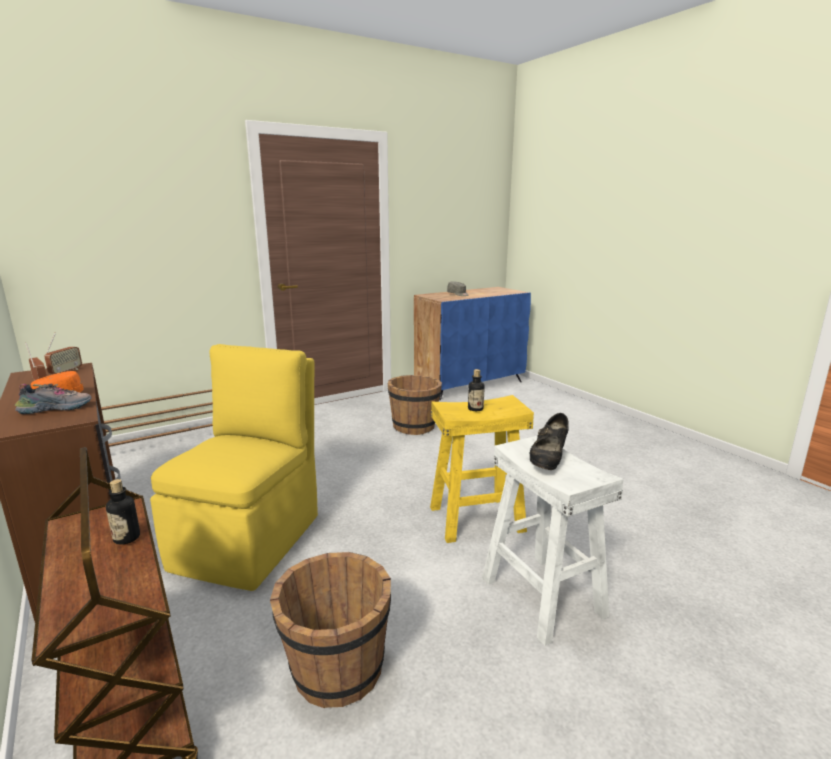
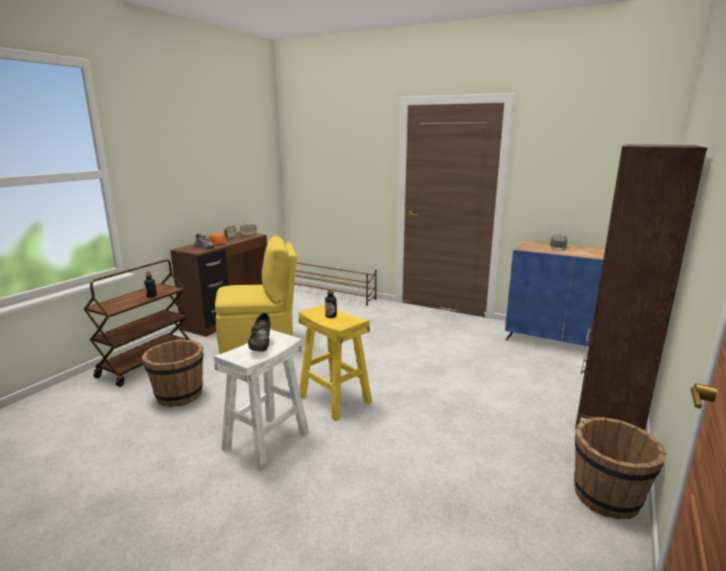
camera: 60 degrees right, 0 degrees up
brown bucket [387,375,442,435] -> brown bucket moved to [574,417,666,519]
black shoe [529,413,569,470] -> black shoe turned 90 degrees counterclockwise [248,313,271,351]
none -> brown bookcase [575,144,707,431]

